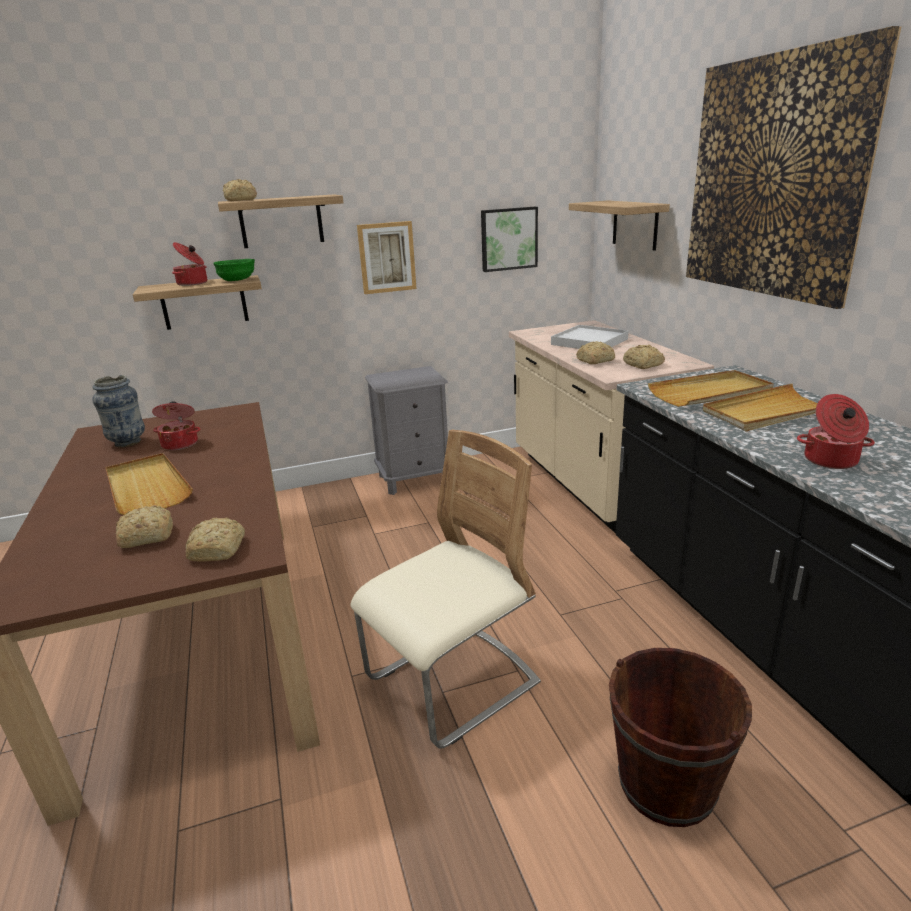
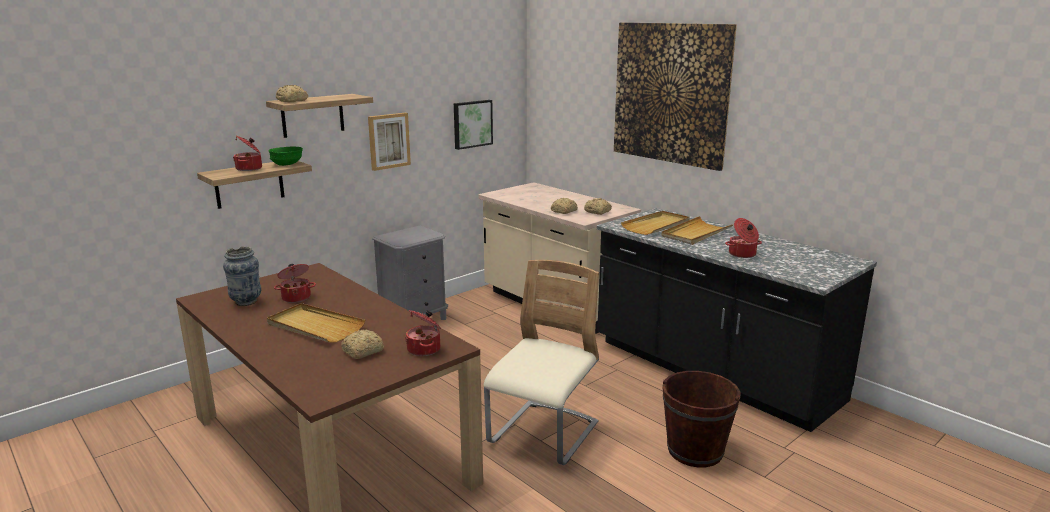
camera: 25 degrees left, 5 degrees down
bread [185,518,245,562] -> cooking pot [405,310,441,356]
white tray [551,325,629,349] -> none
shelf [569,201,670,251] -> none

